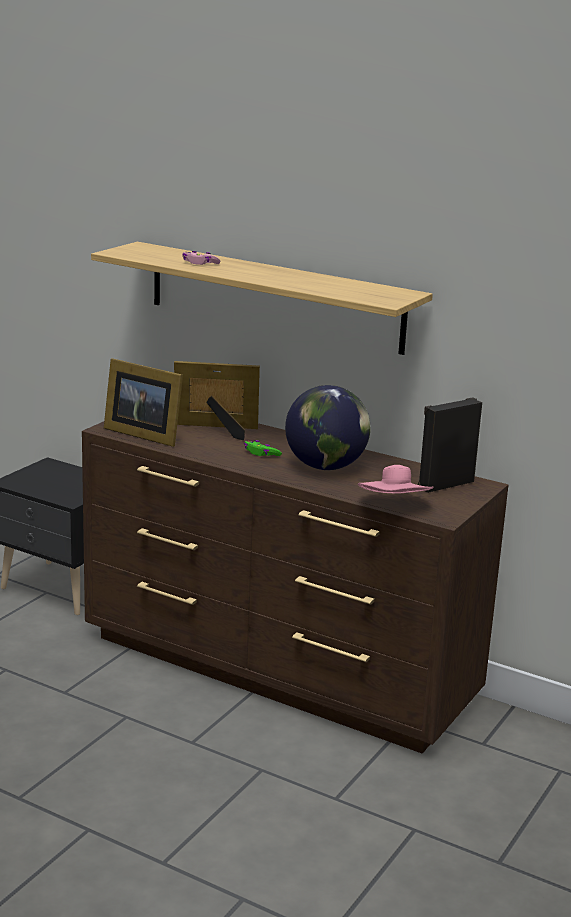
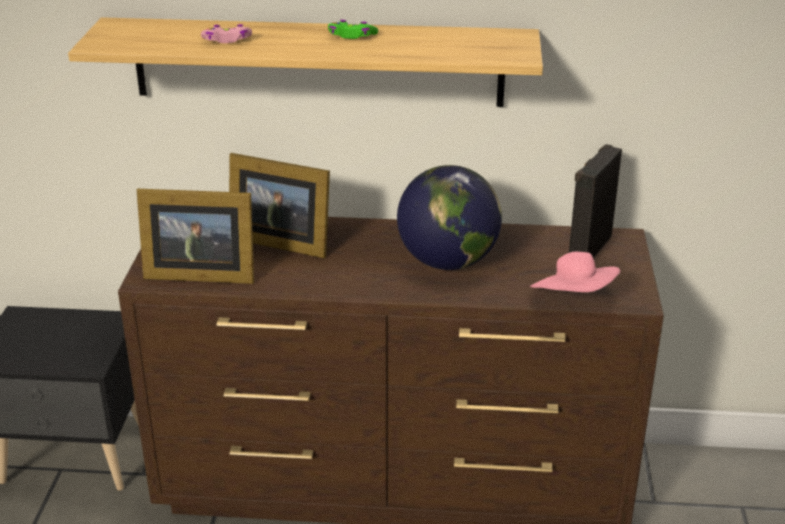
camera: 25 degrees left, 10 degrees up
picture frame [174,361,260,440] -> picture frame turned 135 degrees counterclockwise [229,153,330,258]
green game controller [244,440,282,456] -> green game controller moved to [328,20,378,39]

